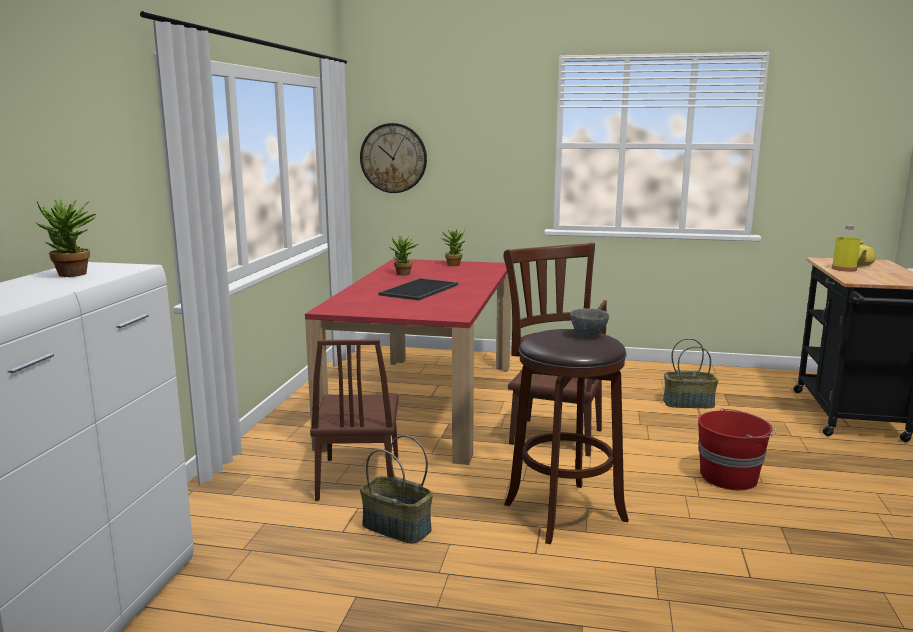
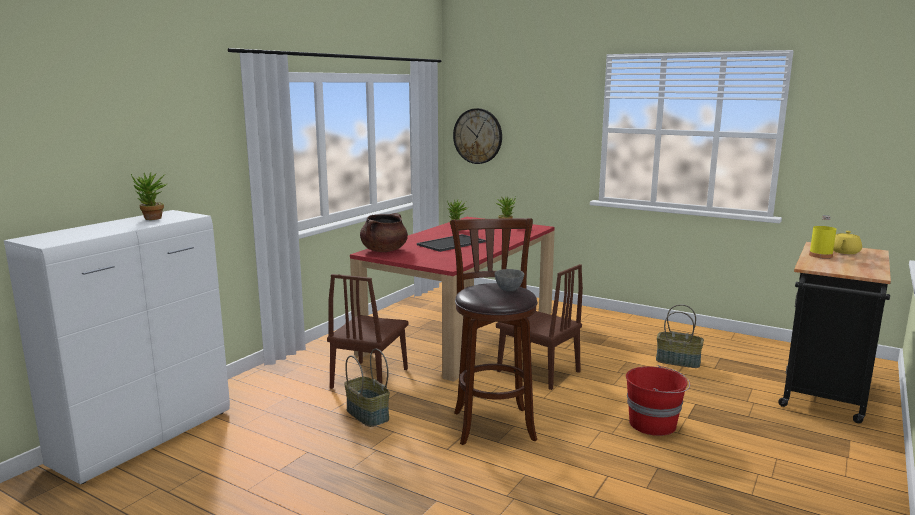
camera: 20 degrees right, 0 degrees up
none -> brown cooking pot [360,213,408,252]

